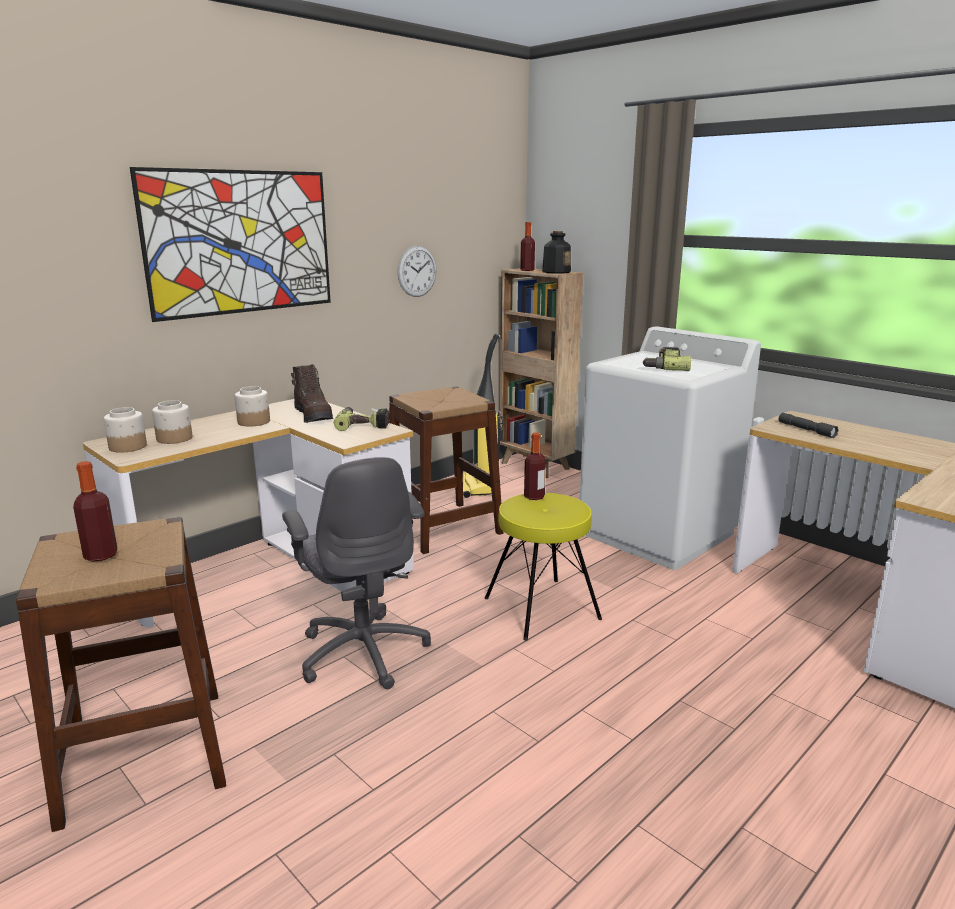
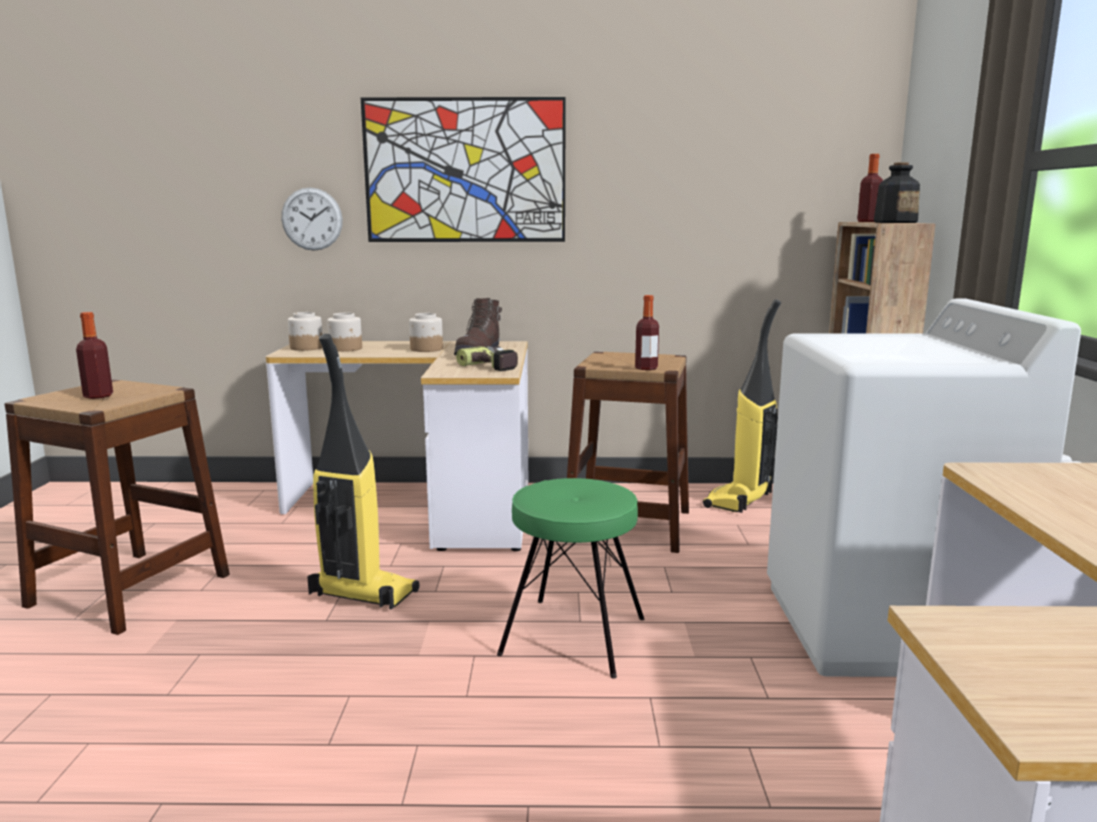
camera: 45 degrees right, 5 degrees down
grey office chair [282,457,431,689] -> vacuum cleaner [307,334,420,609]
wall clock [397,246,436,297] -> wall clock moved to [281,187,343,251]
yellow stool [485,493,602,641] -> green stool [497,478,644,679]
bottle [524,433,546,500] -> bottle moved to [635,295,659,370]
power drill [642,347,691,371] -> none
grey flashlight [779,413,839,438] -> none

